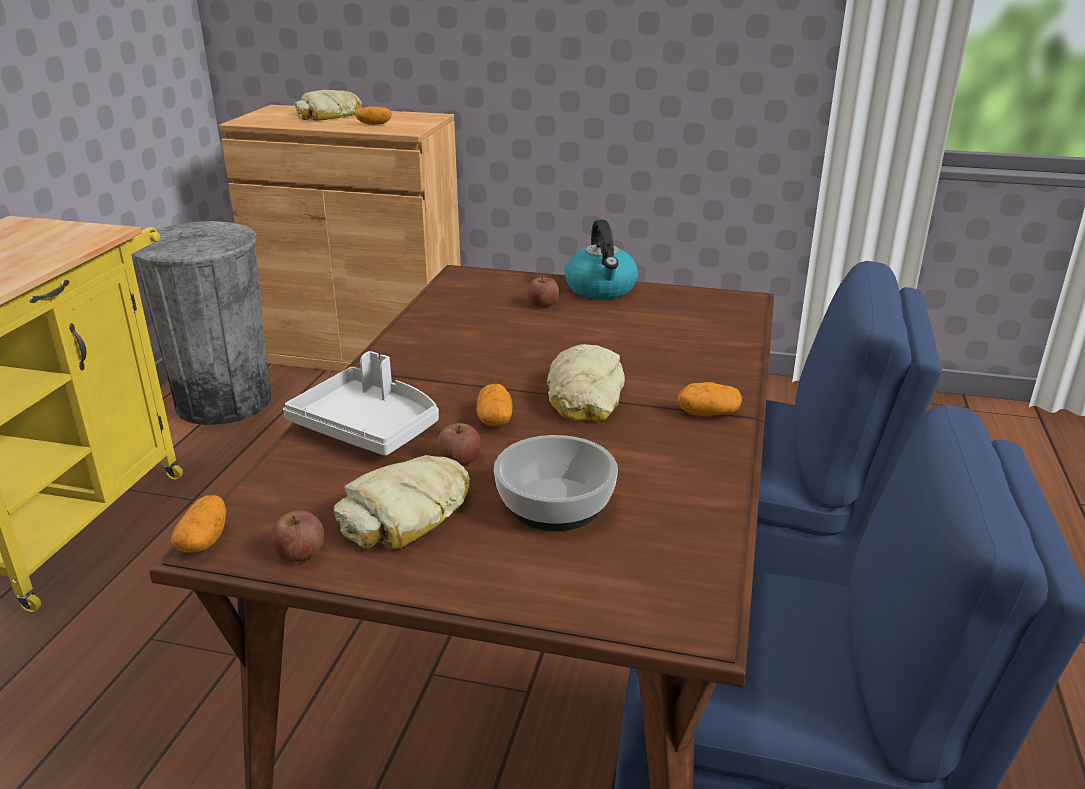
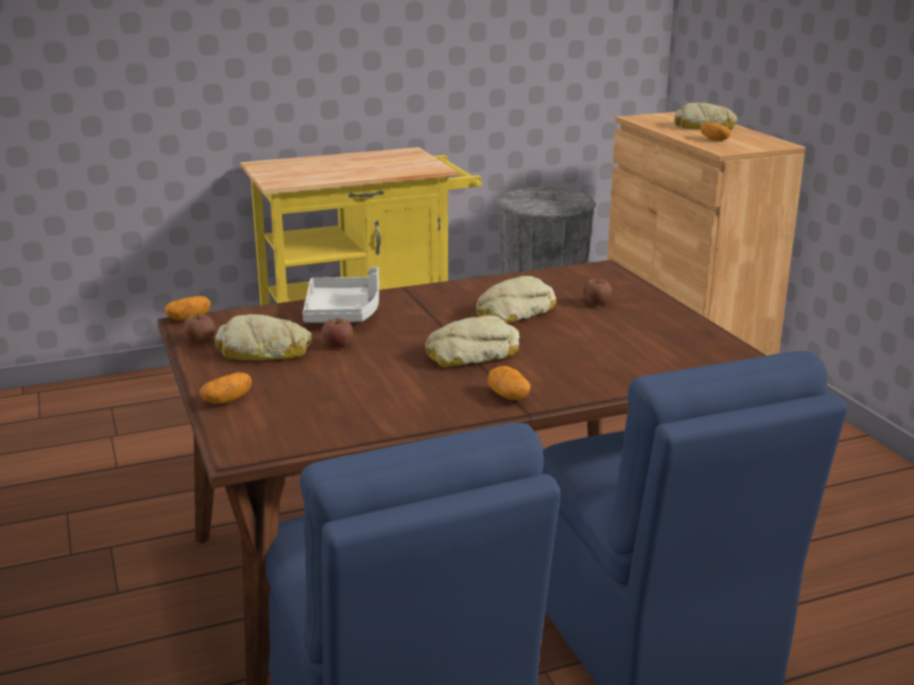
camera: 55 degrees right, 5 degrees down
potato [476,384,513,426] -> potato moved to [200,372,252,404]
bowl [494,435,618,531] -> none
kettle [565,220,638,299] -> none
none -> bread [476,276,556,323]

